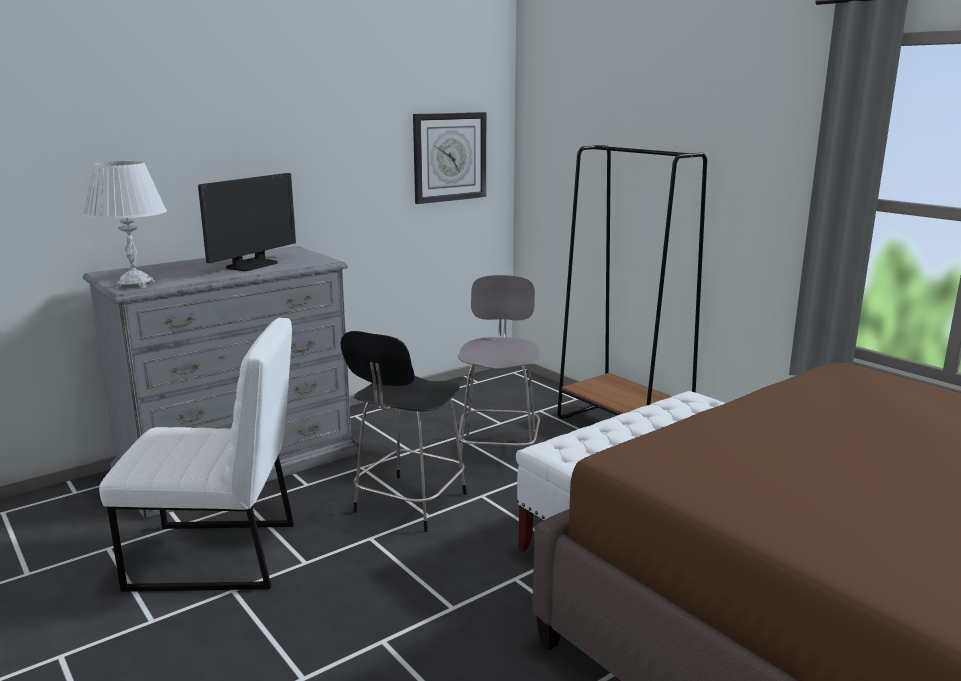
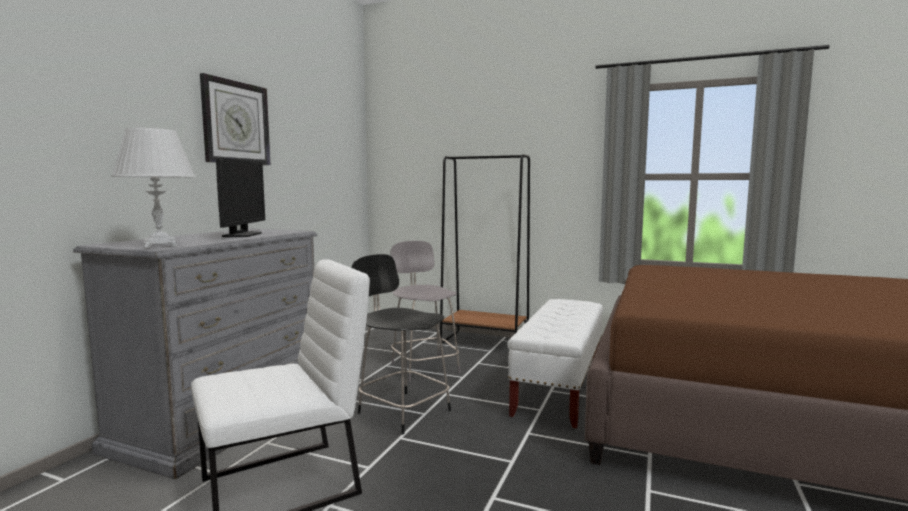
camera: 30 degrees left, 10 degrees down
black chair [341,331,467,532] -> black chair turned 135 degrees clockwise [352,254,451,434]
wall clock [413,112,486,204] -> wall clock moved to [200,73,270,165]

